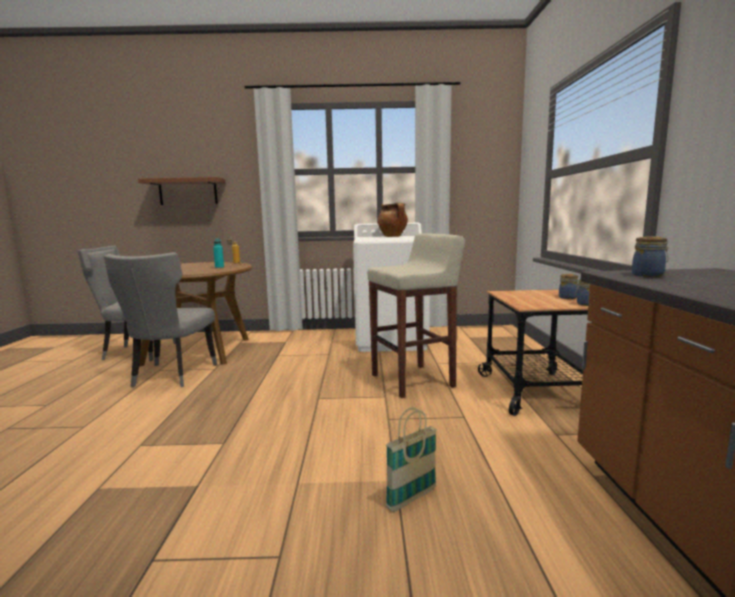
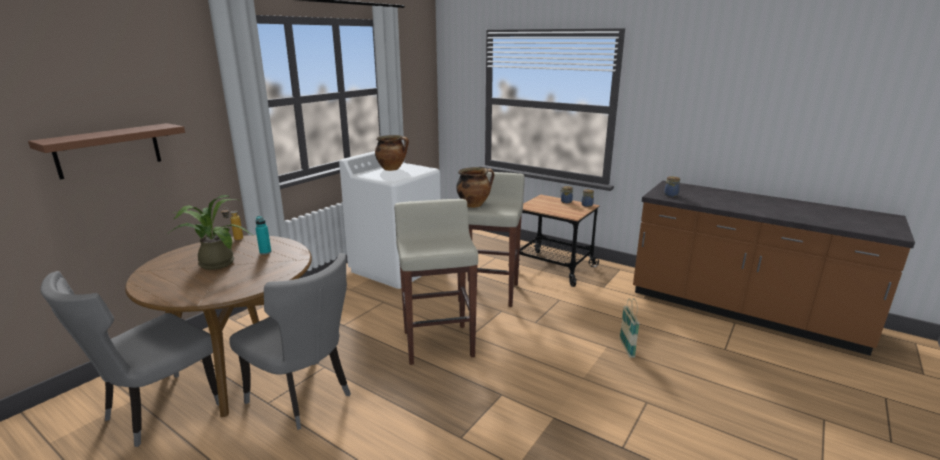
camera: 55 degrees left, 10 degrees up
none -> potted plant [167,195,252,270]
none -> beige stool [394,199,478,365]
none -> cooking pot [456,167,494,208]

